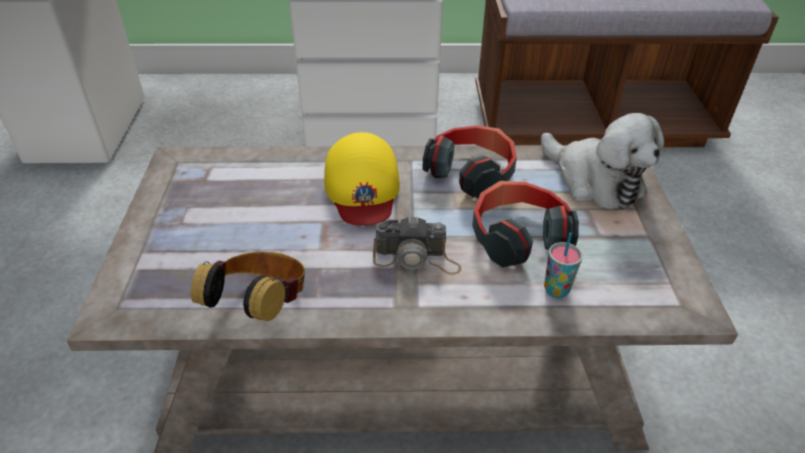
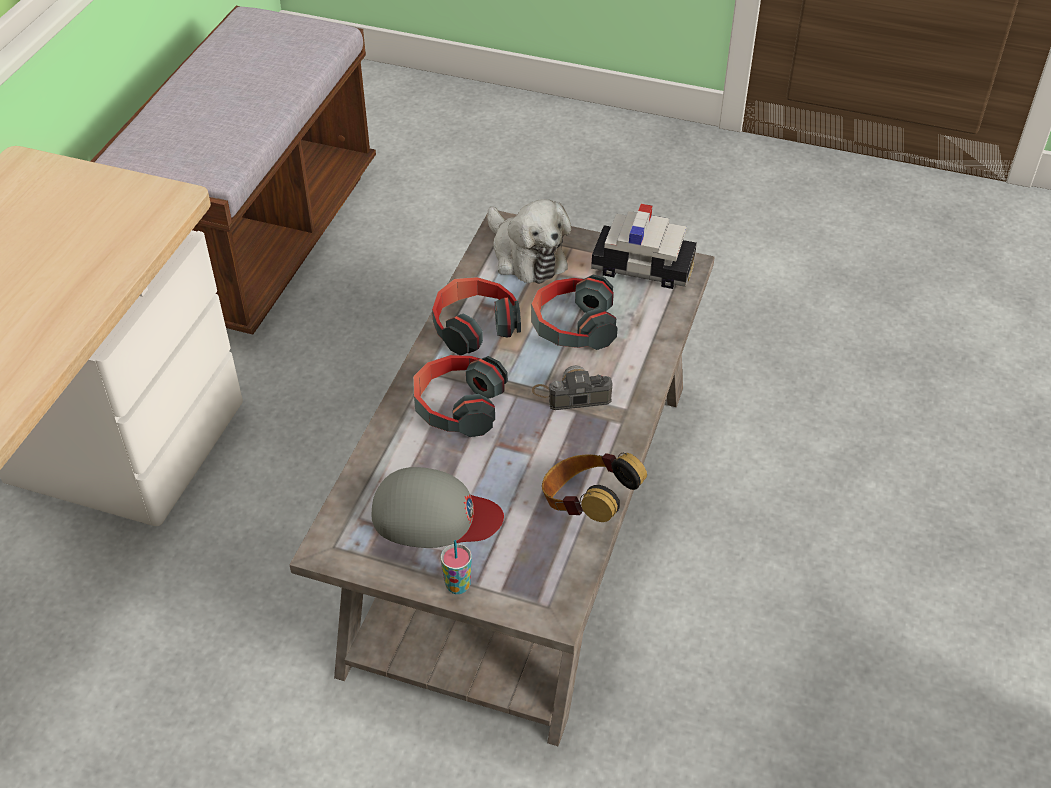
camera: 70 degrees left, 5 degrees up
yellow cap [324,132,400,226] -> headphones [413,355,508,437]
camera [373,216,461,275] -> camera turned 120 degrees counterclockwise [532,365,612,410]
plush toy [541,113,664,210] -> plush toy turned 75 degrees clockwise [487,199,571,284]
cup [544,233,582,298] -> cup moved to [441,540,472,594]
none -> grey cap [371,467,504,548]
none -> toy car [591,204,697,289]

